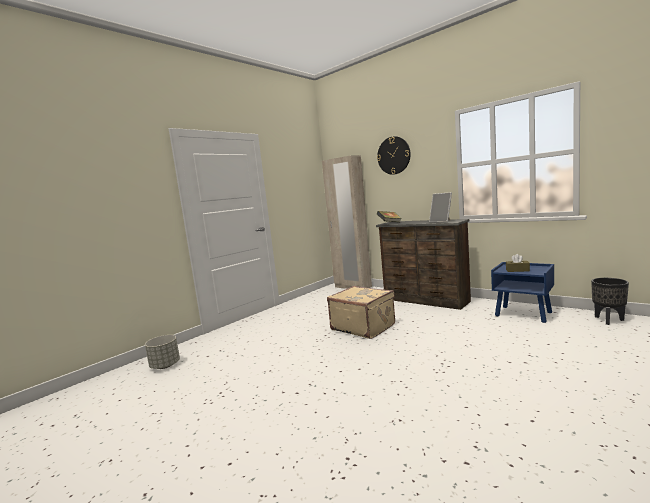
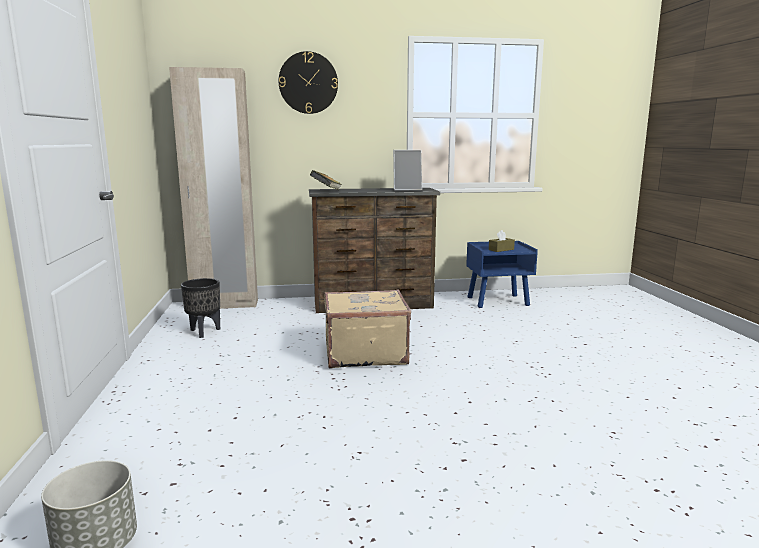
camera: 50 degrees left, 5 degrees up
black planter [591,278,629,325] -> black planter moved to [181,278,220,338]

